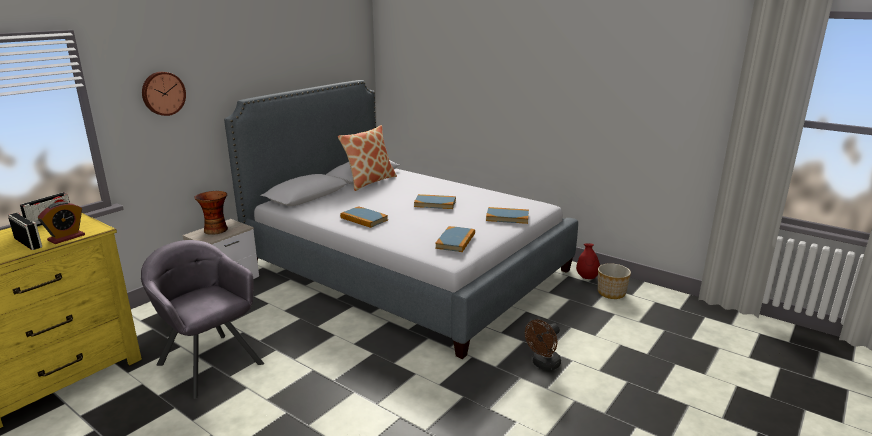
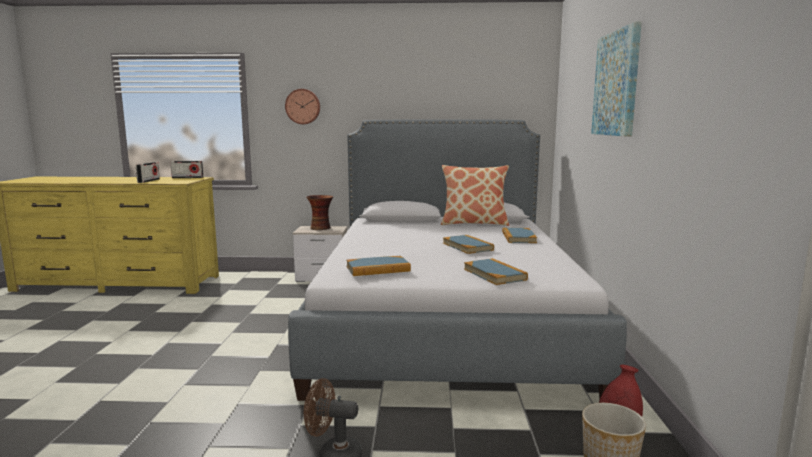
camera: 55 degrees right, 10 degrees down
alarm clock [38,202,85,244] -> none
grey armchair [141,240,264,399] -> none
book [340,206,388,228] -> book moved to [502,228,537,243]
none -> picture [591,22,642,136]

